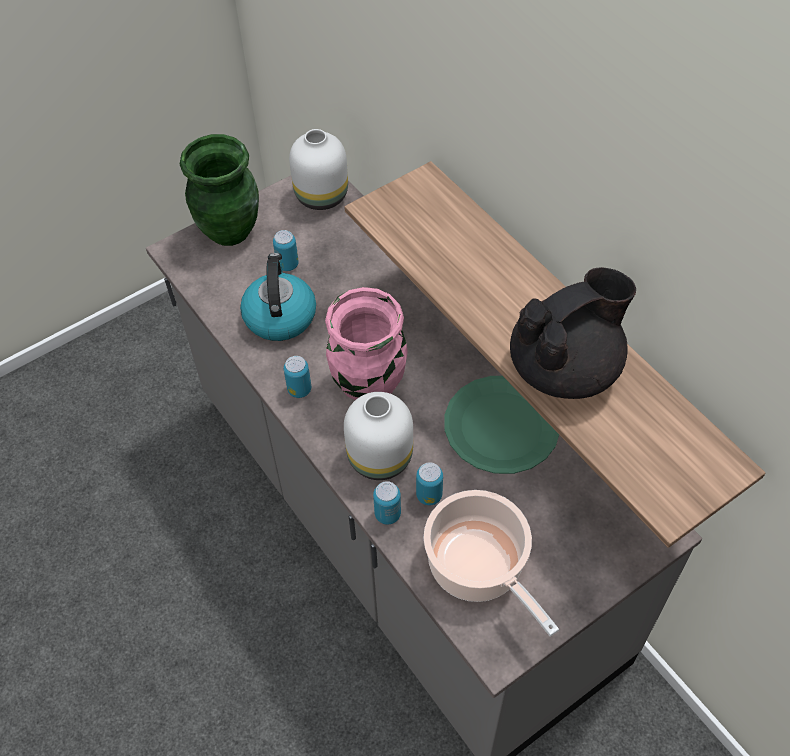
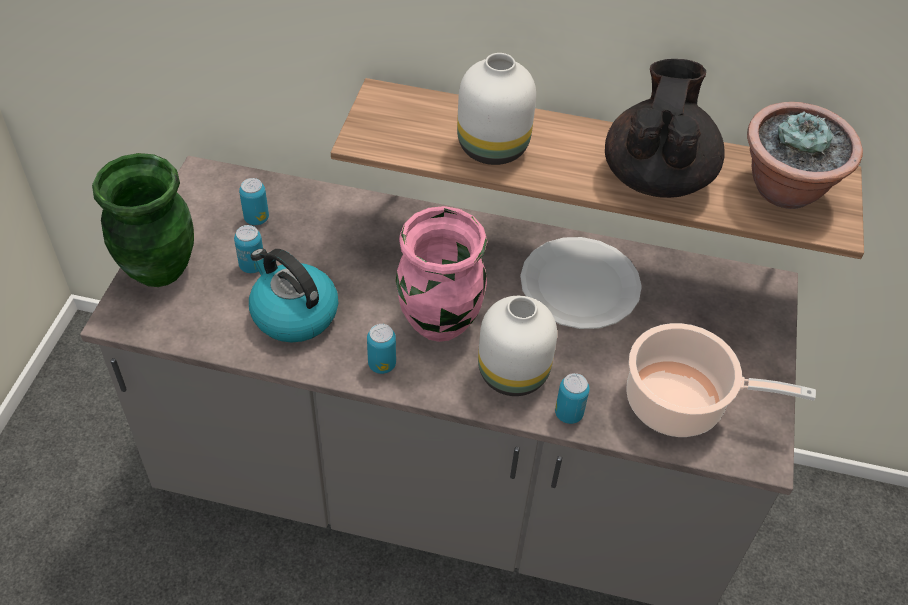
camera: 45 degrees left, 5 degrees down
white vase [289,129,348,210] -> white vase moved to [457,53,536,165]
can [416,462,443,505] -> can moved to [239,178,269,225]
green plate [444,376,559,474] -> white plate [520,237,642,329]
none -> potted plant [747,102,863,209]

